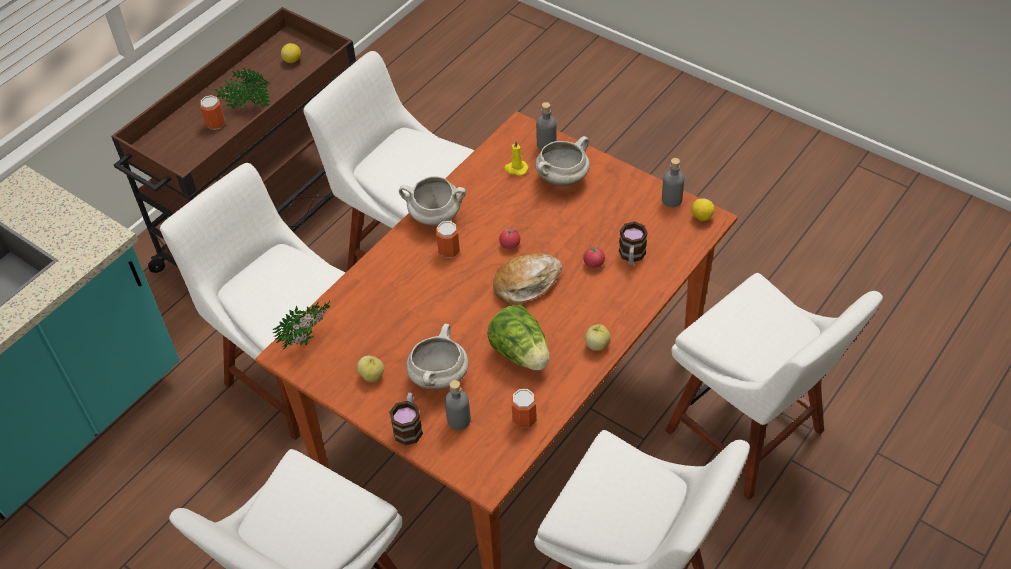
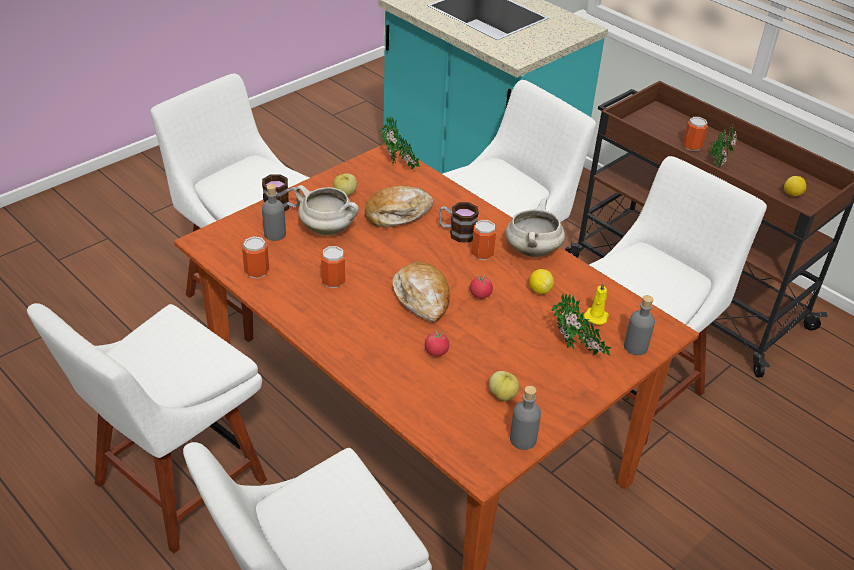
camera: 95 degrees right, 10 degrees down
lettuce [487,305,550,370] -> can [321,246,345,288]
white cooking pot [535,136,590,187] -> potted plant [552,293,611,356]
apple [585,324,611,351] -> apple moved to [489,371,519,401]
mug [619,221,648,266] -> mug moved to [439,202,479,243]
lemon [691,198,715,221] -> lemon moved to [529,269,554,294]
none -> bread [365,186,433,228]

